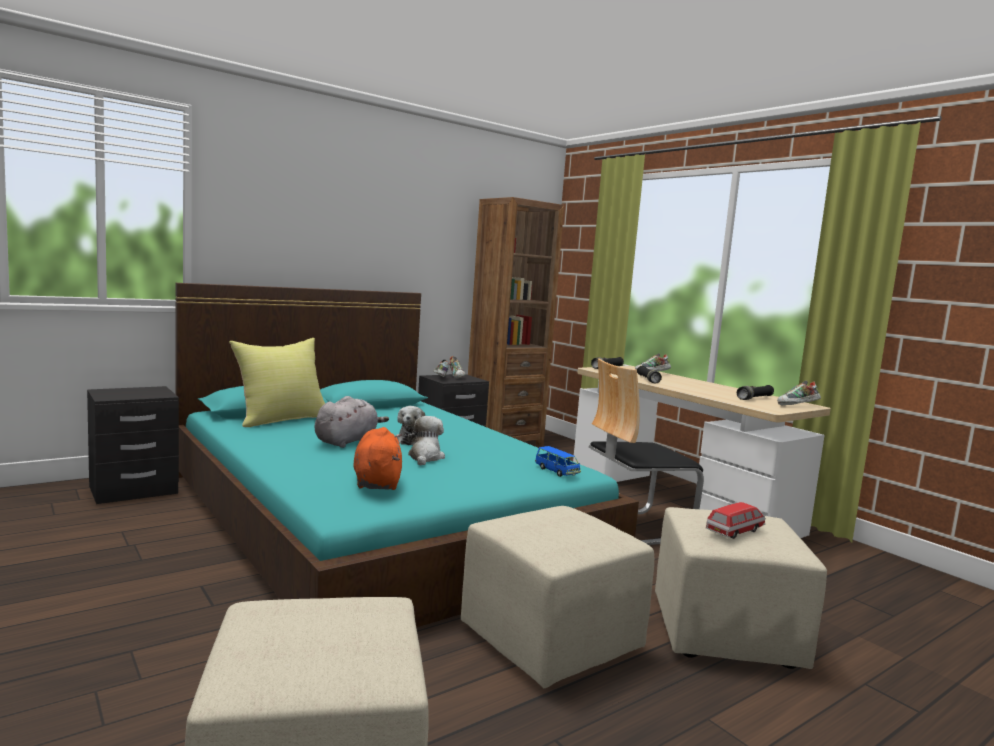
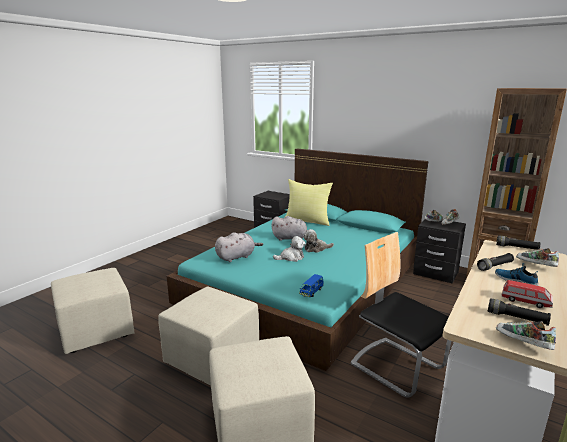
camera: 70 degrees right, 10 degrees up
orange plush toy [353,427,402,490] -> grey plush toy [215,232,263,262]
toy car [706,502,766,539] -> toy car moved to [501,280,553,308]
none -> shoe [495,263,539,286]

